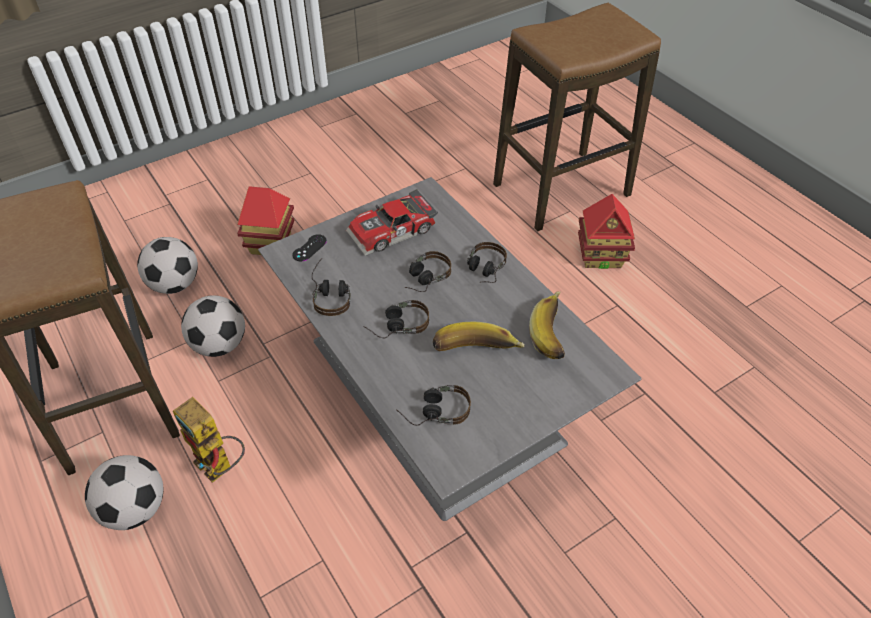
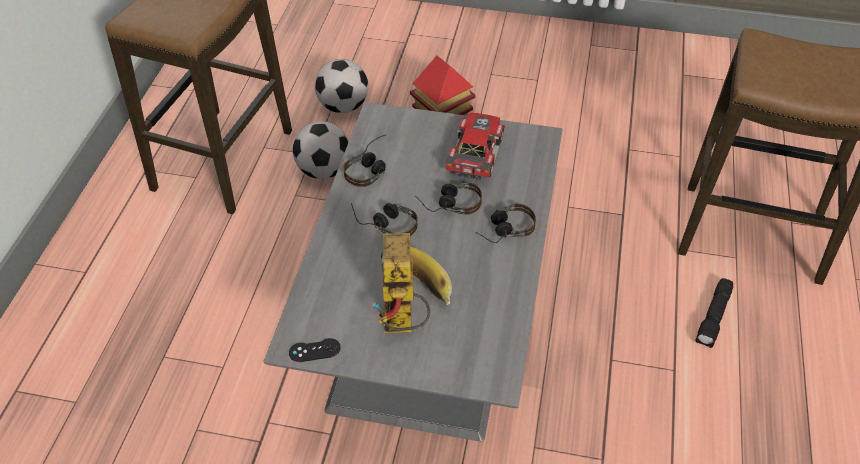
camera: 45 degrees right, 0 degrees up
football [85,455,163,530] -> none
toy robot [173,397,245,483] -> toy robot moved to [373,233,430,333]
black game controller [292,234,327,262] -> black game controller moved to [289,338,341,362]
toy car [346,189,438,256] -> toy car turned 90 degrees clockwise [445,113,505,180]
headphones [396,385,471,426] -> none
banana [529,292,565,359] -> none
toy house [578,194,635,269] -> black flashlight [695,278,733,348]

